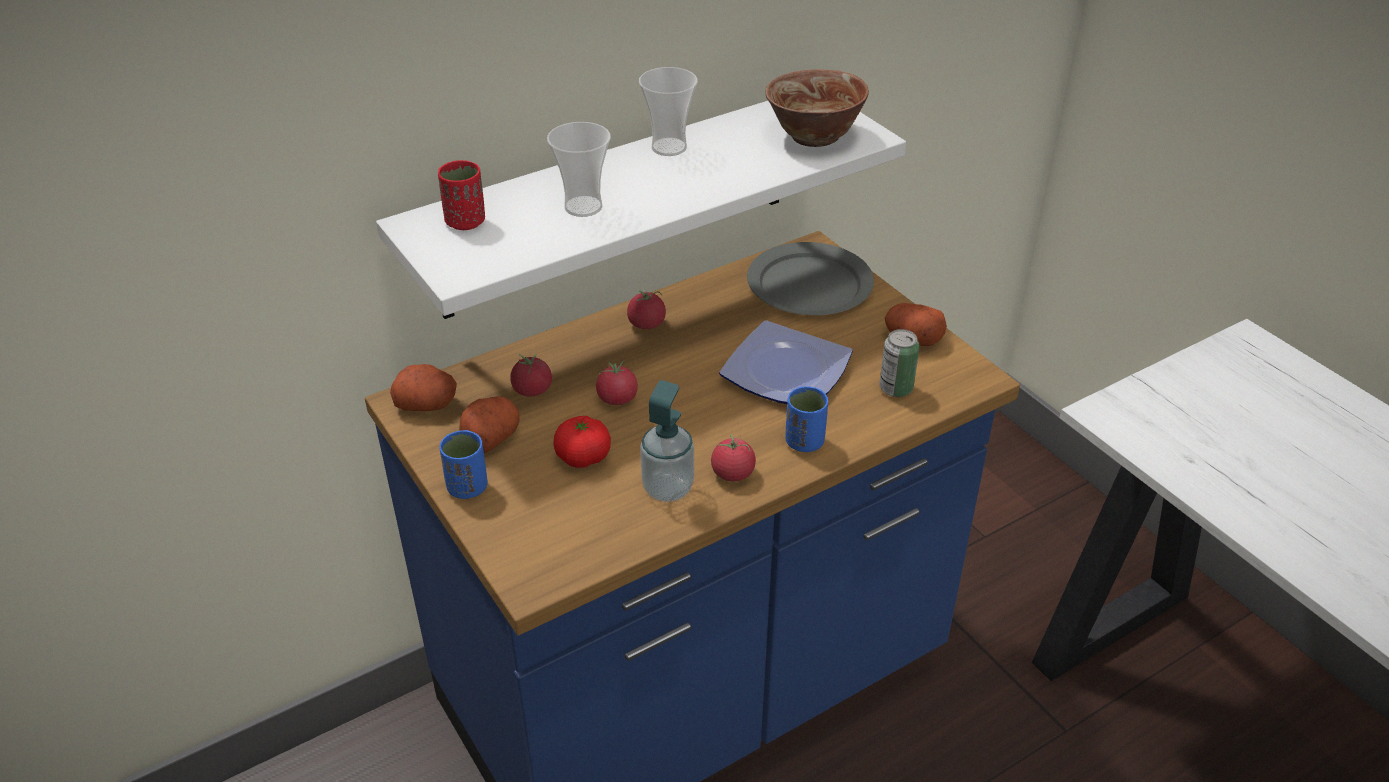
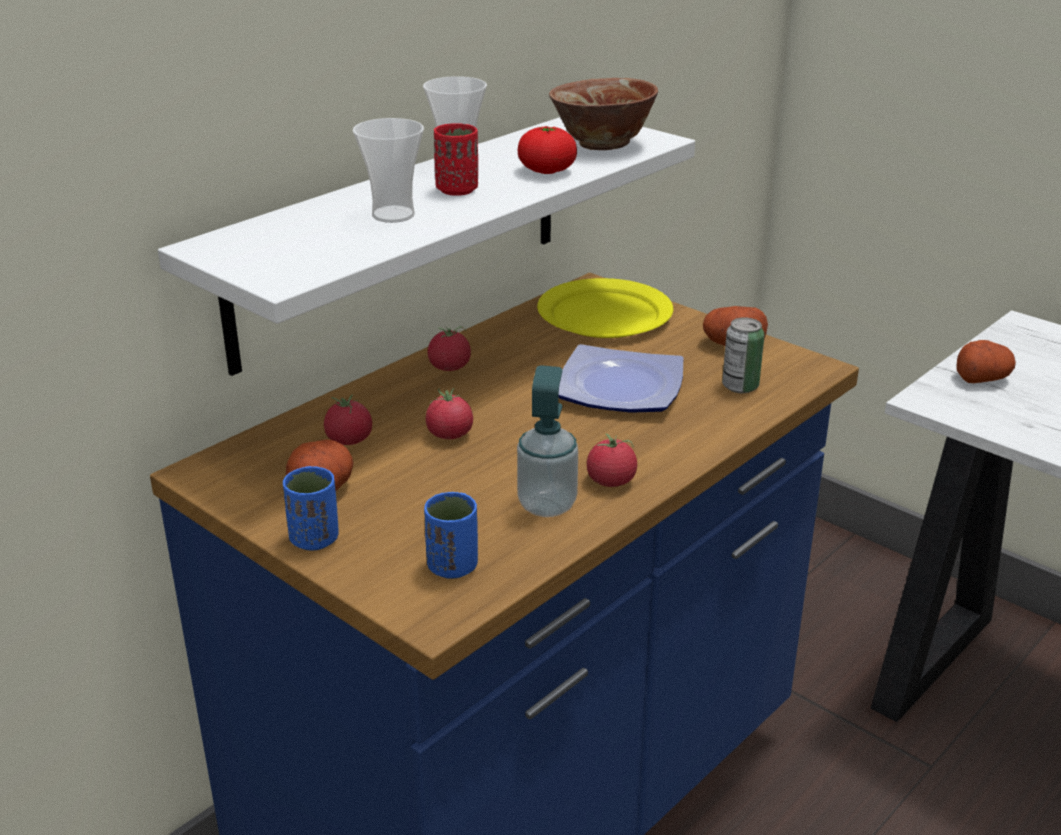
camera: 15 degrees left, 10 degrees down
potato [390,364,457,411] -> potato moved to [956,340,1016,383]
red cup [438,160,485,230] -> red cup moved to [434,123,478,196]
tomato [553,416,611,468] -> tomato moved to [518,126,577,174]
grey plate [747,242,874,315] -> yellow plate [537,278,673,338]
blue cup [785,386,828,452] -> blue cup moved to [424,492,478,579]

